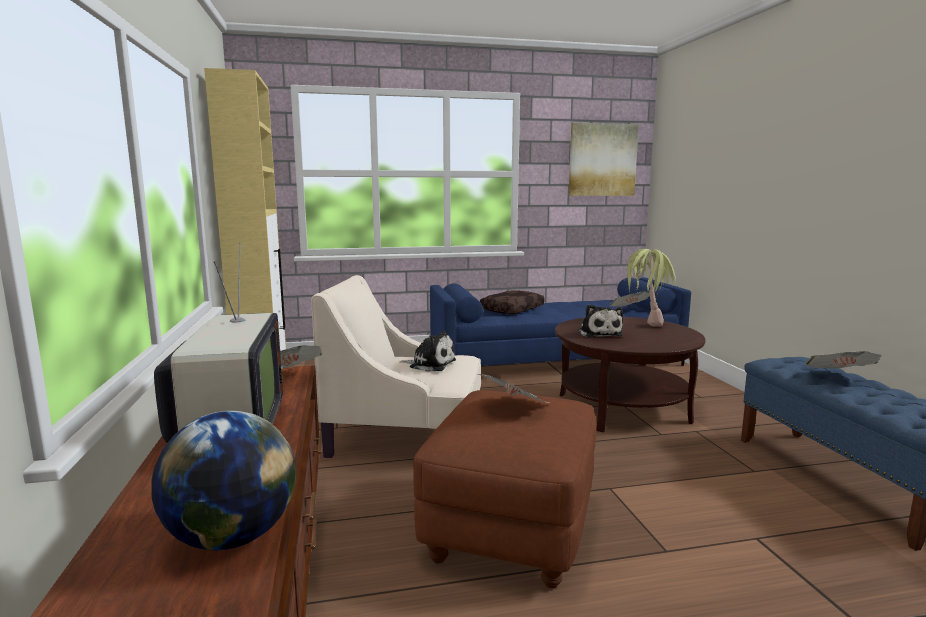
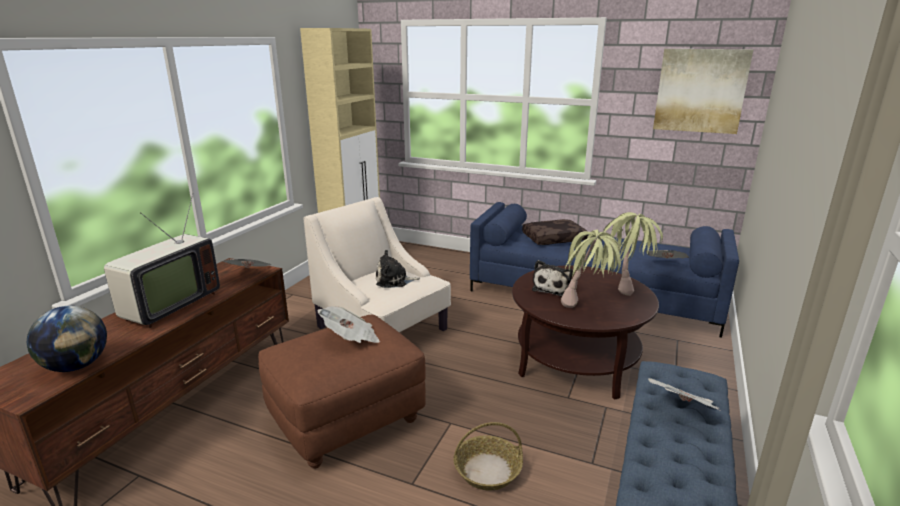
camera: 35 degrees right, 10 degrees up
plush toy [400,331,456,372] -> plush toy turned 120 degrees clockwise [376,250,420,288]
none -> basket [453,422,523,491]
none -> potted plant [561,230,622,308]

